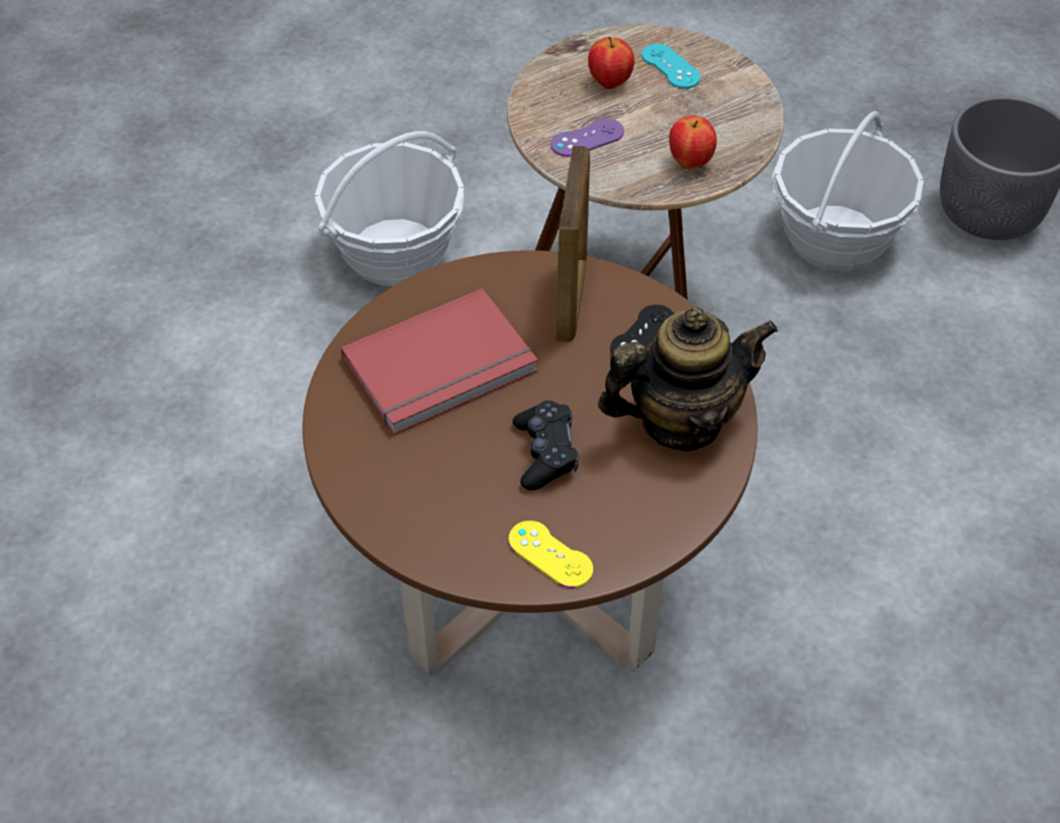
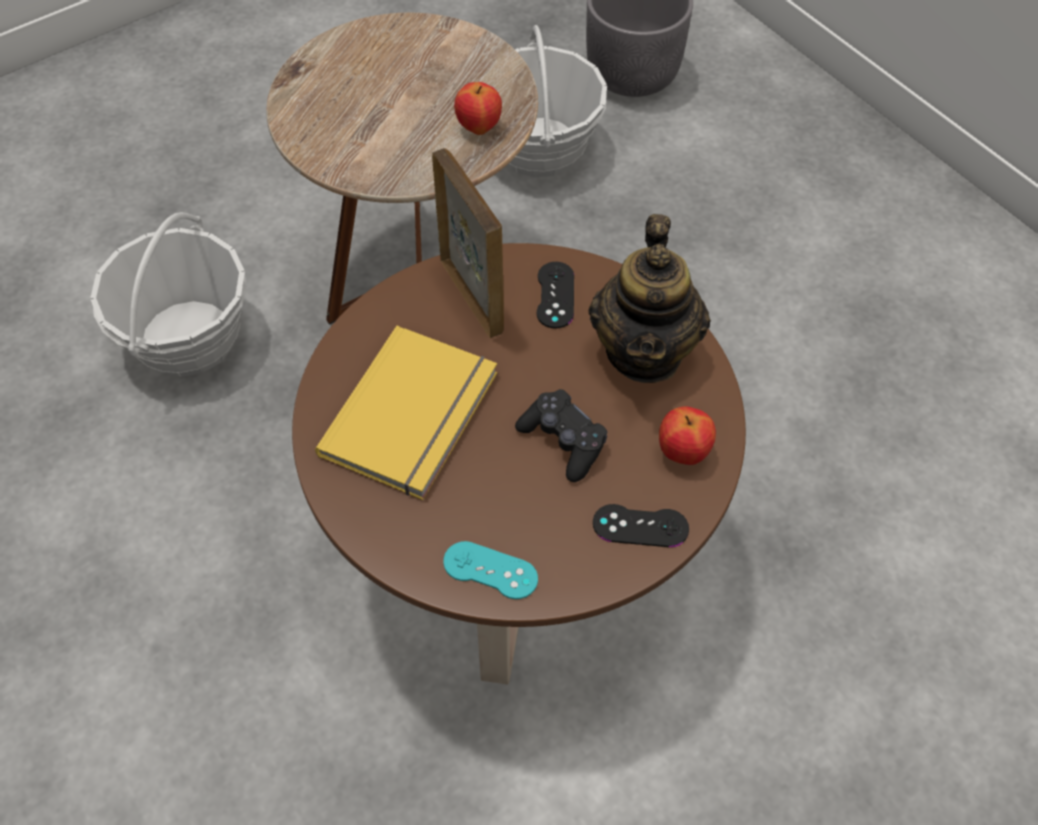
camera: 35 degrees left, 5 degrees up
red book [341,288,538,435] -> yellow book [315,326,497,500]
yellow game controller [508,521,593,588] -> black game controller [593,504,689,547]
purple game controller [550,118,624,157] -> none
apple [588,37,635,89] -> apple moved to [659,406,716,465]
teapot [598,307,778,451] -> teapot turned 150 degrees clockwise [588,214,711,383]
turquoise game controller [642,44,701,89] -> turquoise game controller moved to [443,541,538,599]

